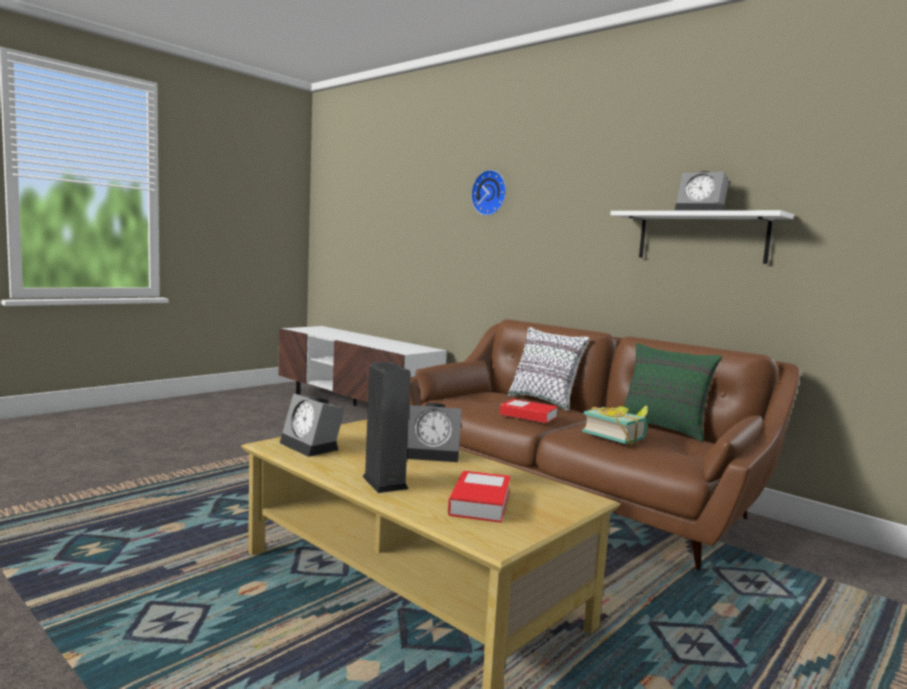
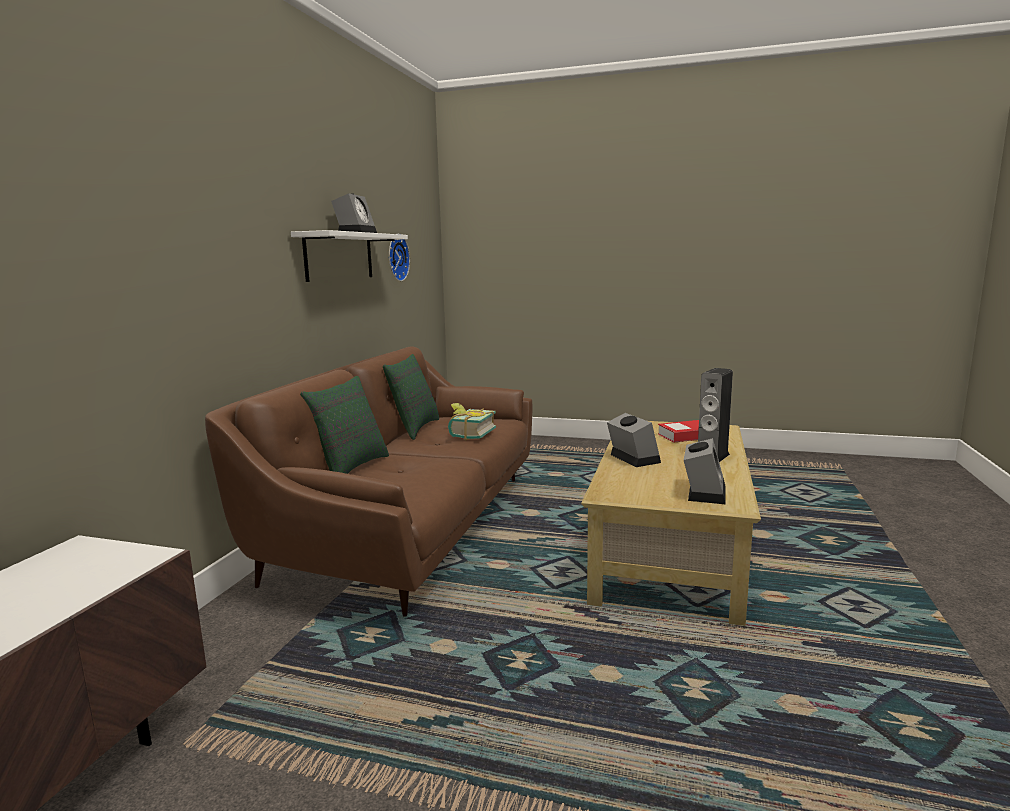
camera: 115 degrees left, 5 degrees up
wall clock [471,170,506,216] -> wall clock moved to [389,234,410,281]
book [500,399,558,424] -> none
white pillow [508,327,589,411] -> green pillow [300,376,389,474]

